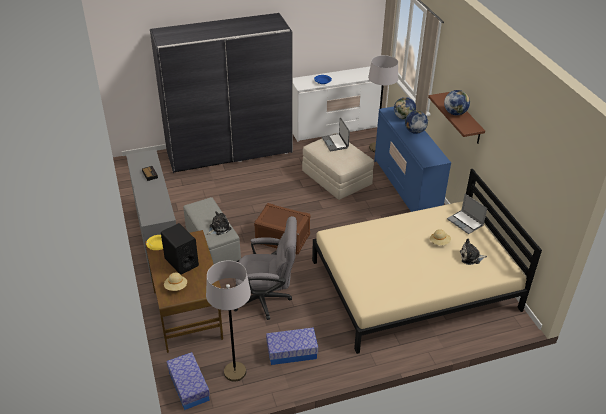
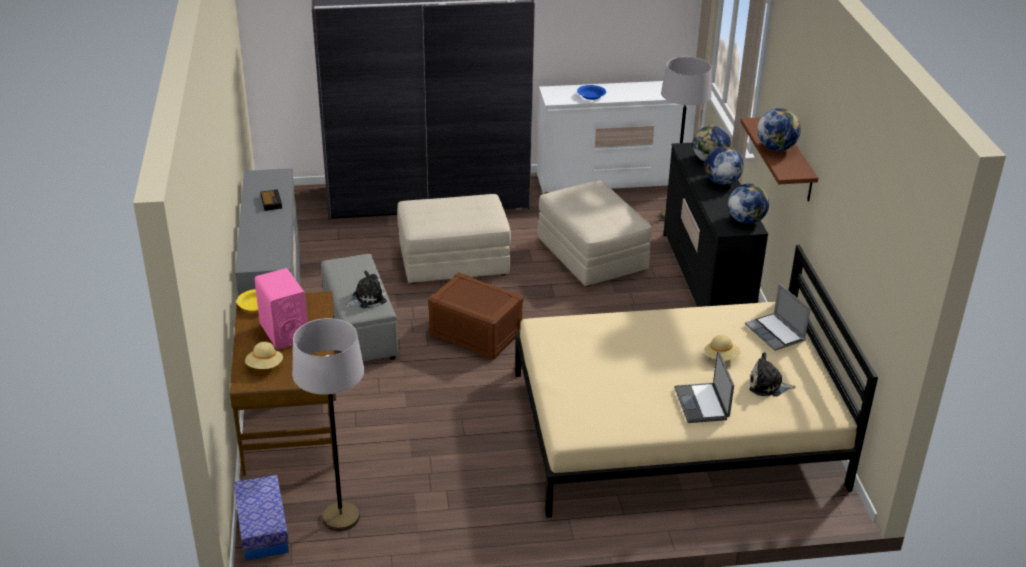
camera: 10 degrees right, 5 degrees down
black speaker [161,223,199,274] -> pink speaker [255,268,308,350]
grey office chair [234,216,297,320] -> none
storage box [266,327,318,365] -> none
laptop [322,118,350,151] -> laptop moved to [674,352,734,423]
blue dresser [374,106,451,212] -> black dresser [663,143,768,307]
none -> beige ottoman [397,194,511,284]
none -> globe [728,184,769,224]

